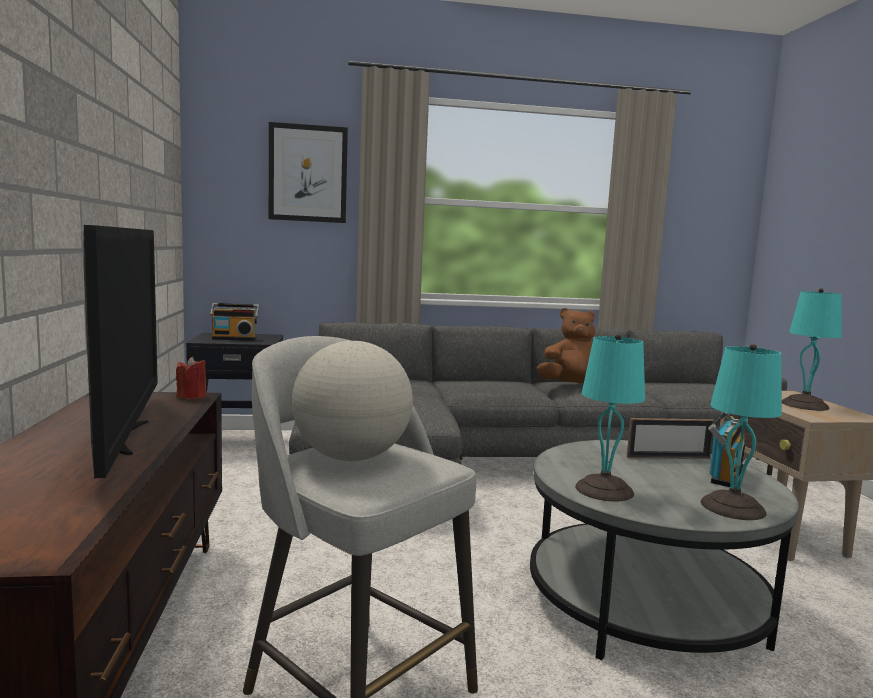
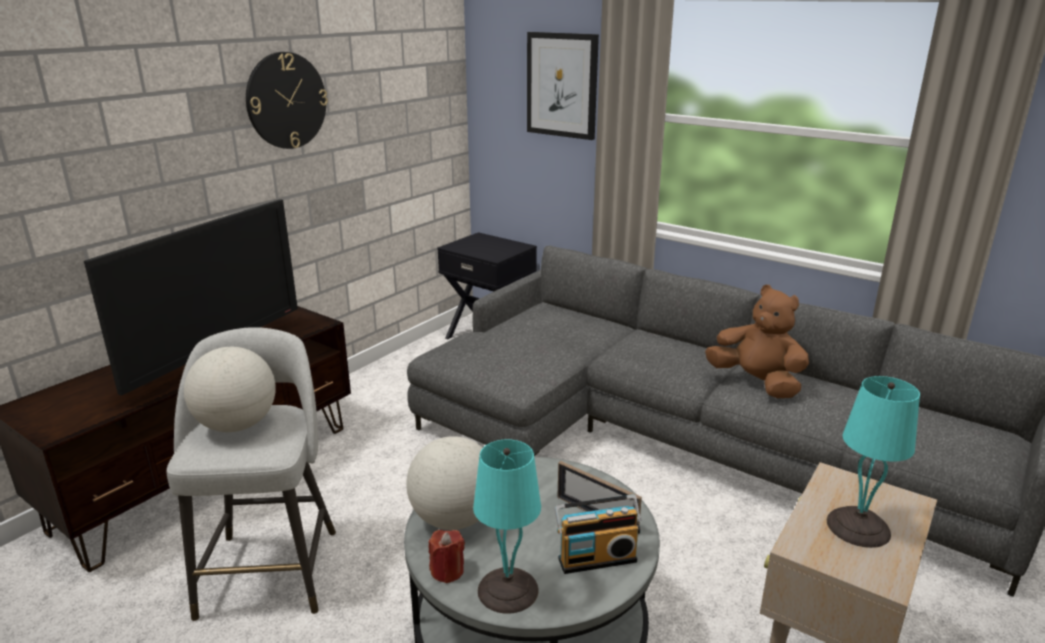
camera: 45 degrees right, 15 degrees up
red candle [176,357,206,399] -> red candle moved to [429,530,465,583]
radio [210,303,259,341] -> none
turquoise table lamp [575,334,645,501] -> globe [406,436,483,530]
none -> wall clock [246,52,328,149]

